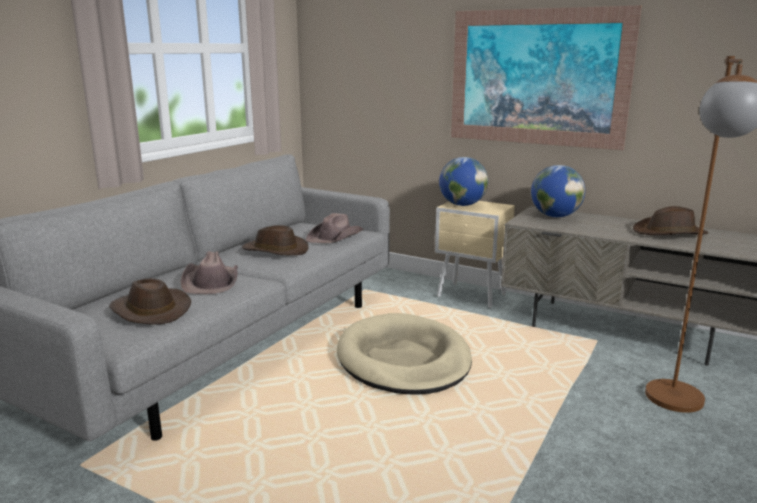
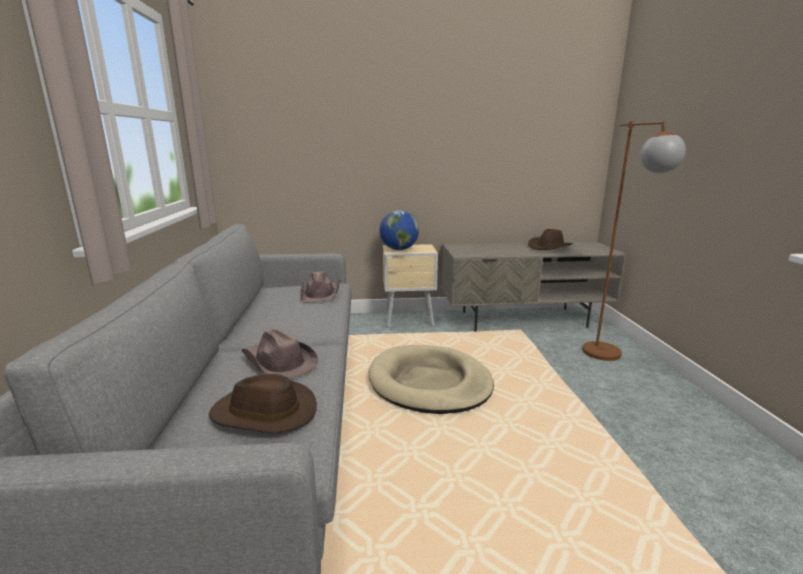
camera: 35 degrees left, 0 degrees up
brown hat [242,225,309,255] -> none
picture [451,5,642,150] -> none
globe [531,165,585,217] -> none

